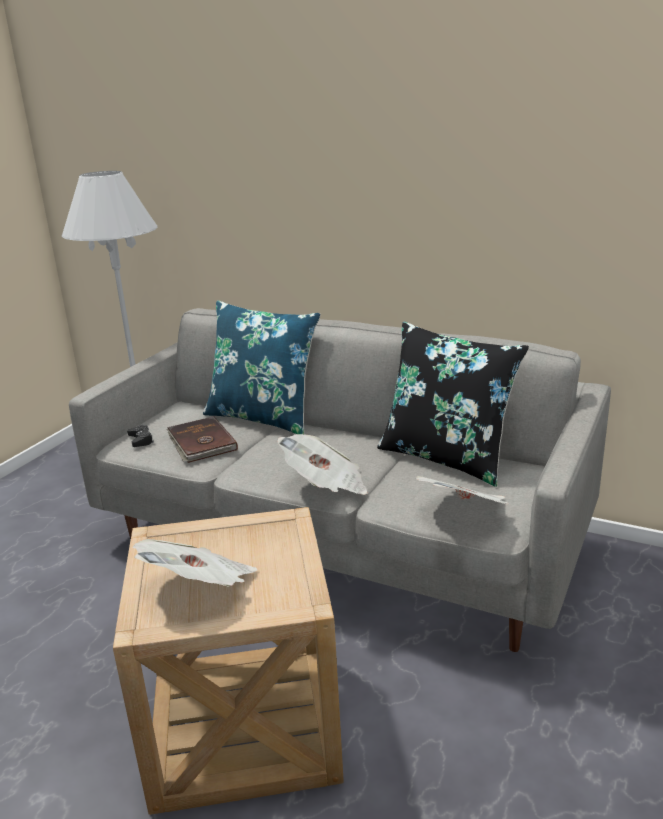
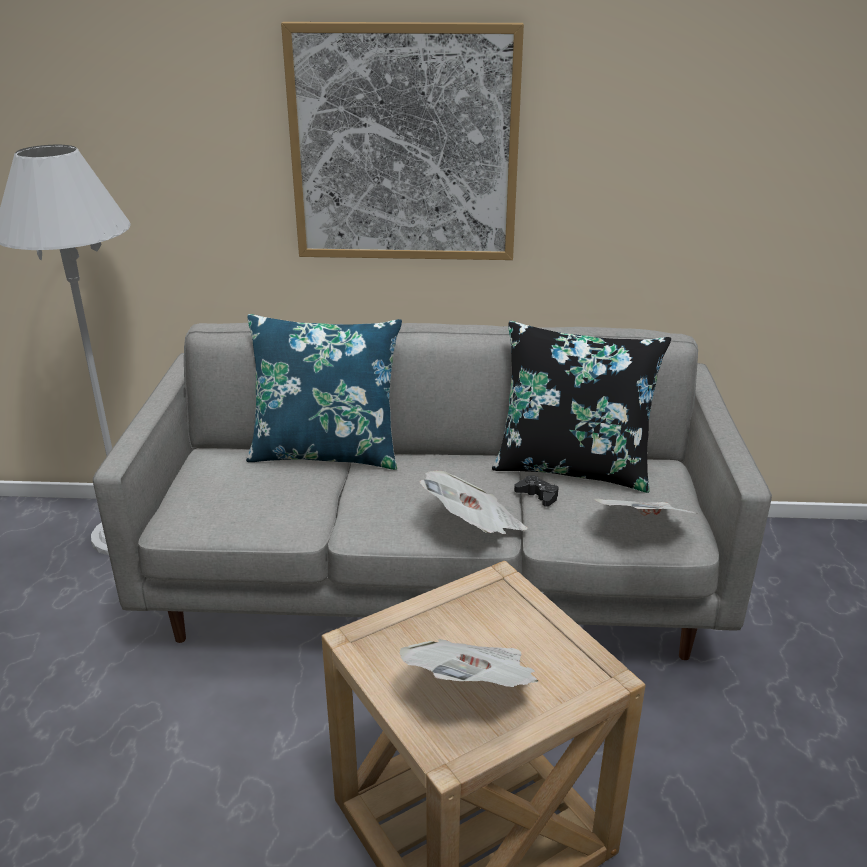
camera: 25 degrees left, 5 degrees up
black game controller [127,425,154,447] -> black game controller moved to [514,475,559,507]
brown book [167,416,238,463] -> none
none -> picture [281,22,524,260]

